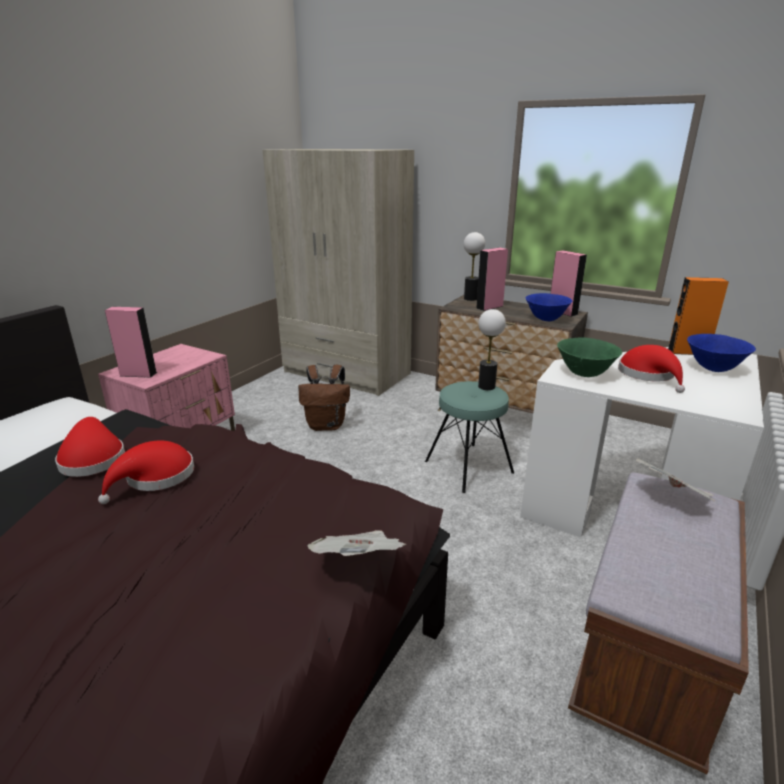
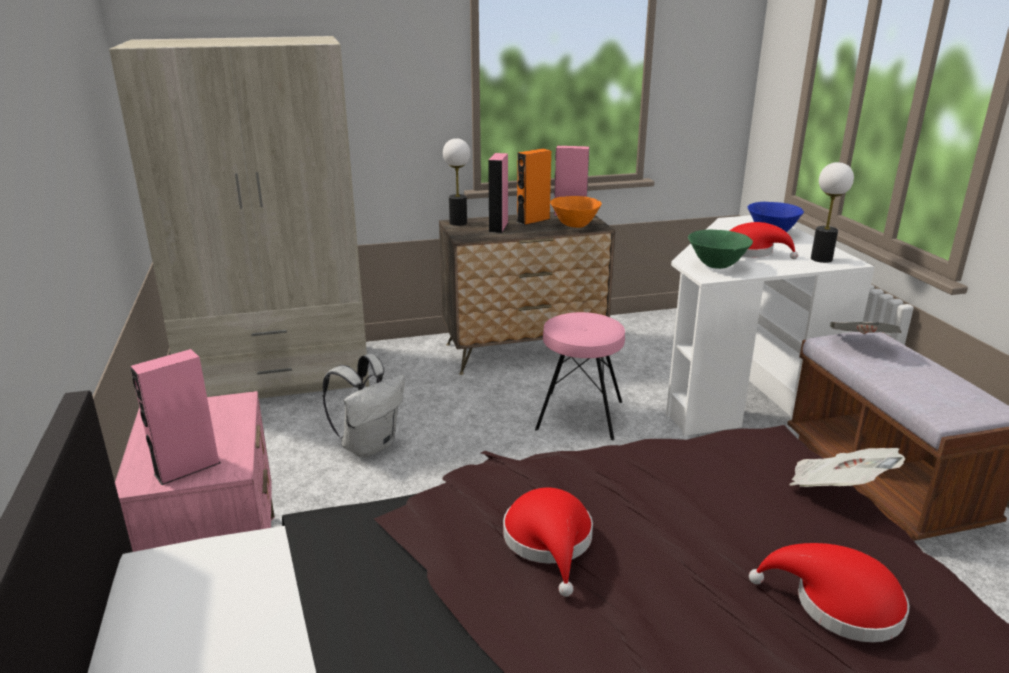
camera: 45 degrees left, 0 degrees up
red hat [55,417,125,477] -> red hat moved to [749,543,910,642]
brown backpack [298,365,350,431] -> white backpack [323,354,405,458]
turquoise stool [425,381,514,493] -> pink stool [535,312,625,440]
table lamp [478,309,506,390] -> table lamp moved to [811,162,854,263]
blue bowl [526,293,572,321] -> orange bowl [550,196,602,228]
orange speaker [668,277,729,355] -> orange speaker moved to [517,148,551,225]

